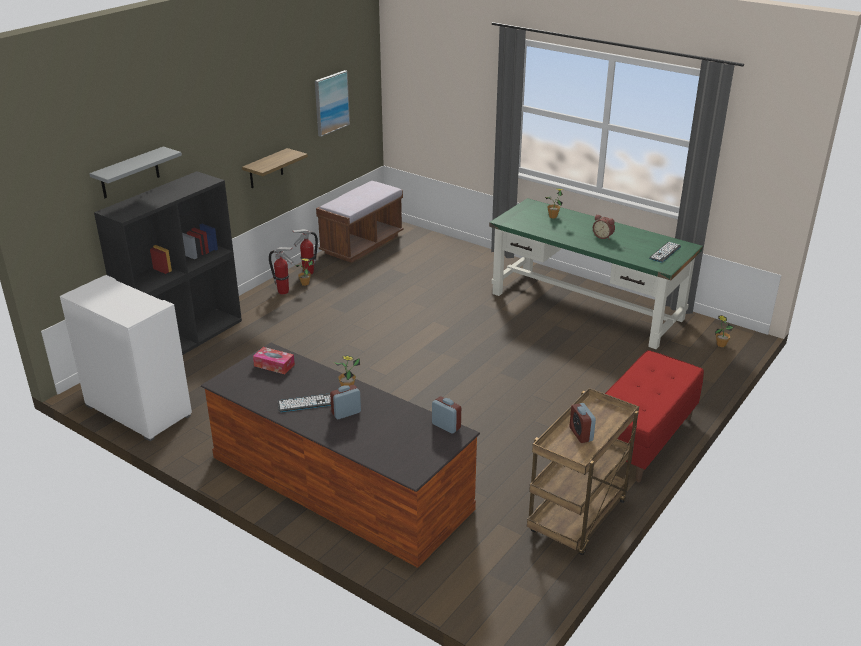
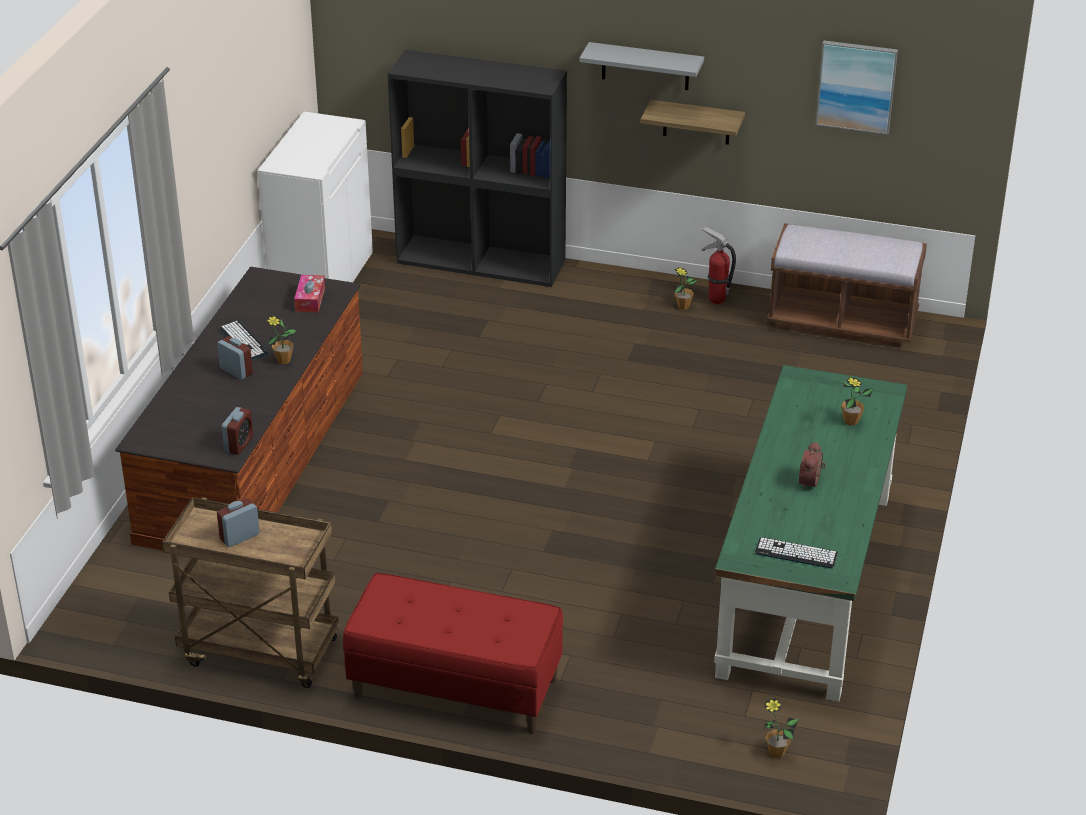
camera: 70 degrees right, 5 degrees up
grey shelf [89,147,182,198] -> grey shelf moved to [579,42,704,90]
fire extinguisher [269,247,293,295] -> none

